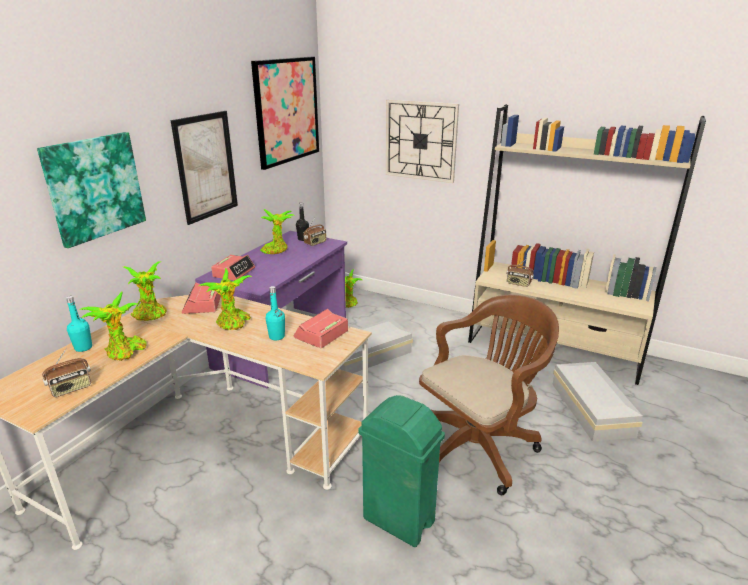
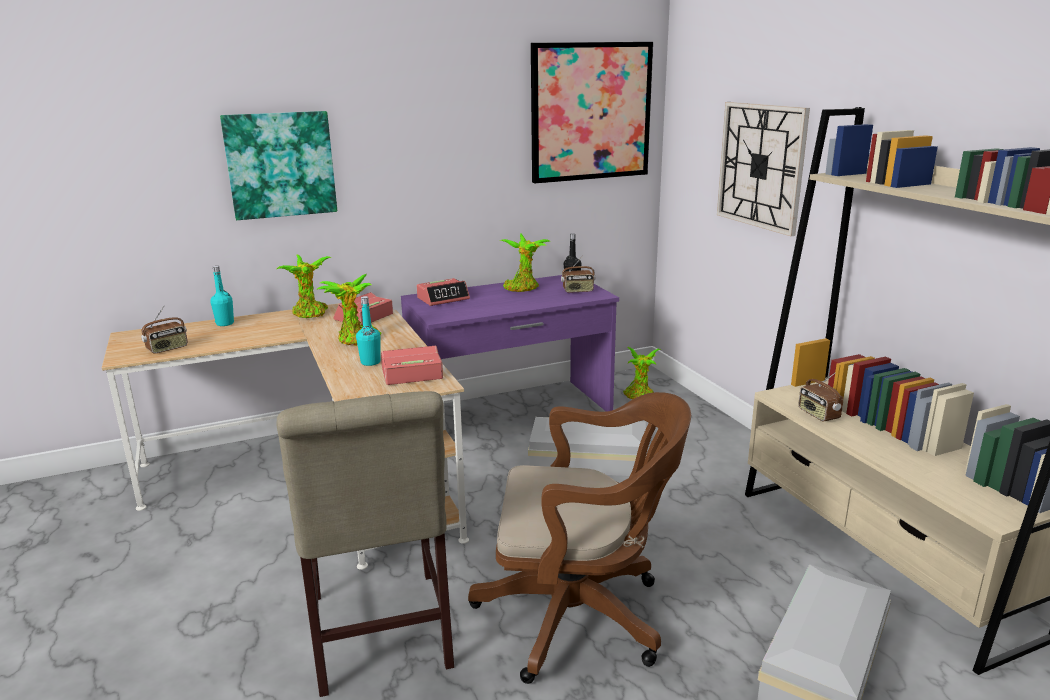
camera: 40 degrees right, 5 degrees down
radio [42,348,91,397] -> radio turned 45 degrees counterclockwise [141,306,188,354]
potted plant [79,292,147,361] -> none
picture [171,111,238,225] -> none
green trash can [358,395,445,547] -> beige chair [277,391,454,697]

